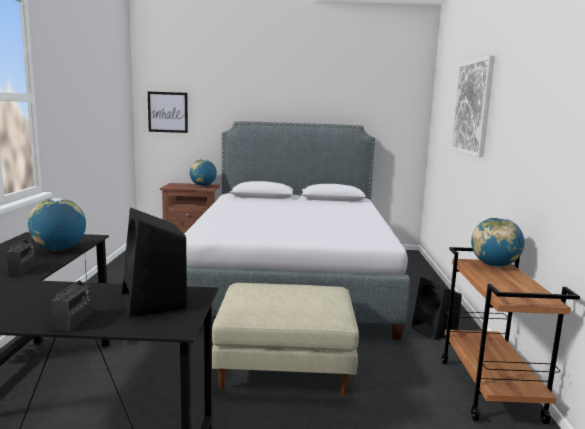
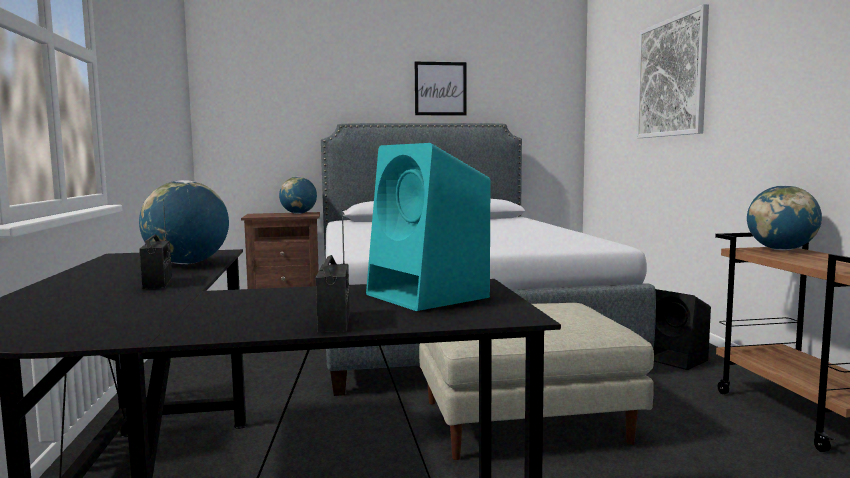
camera: 10 degrees left, 5 degrees down
black speaker [122,207,187,317] -> turquoise speaker [366,143,490,311]
picture [148,92,188,133] -> picture moved to [415,62,466,115]

